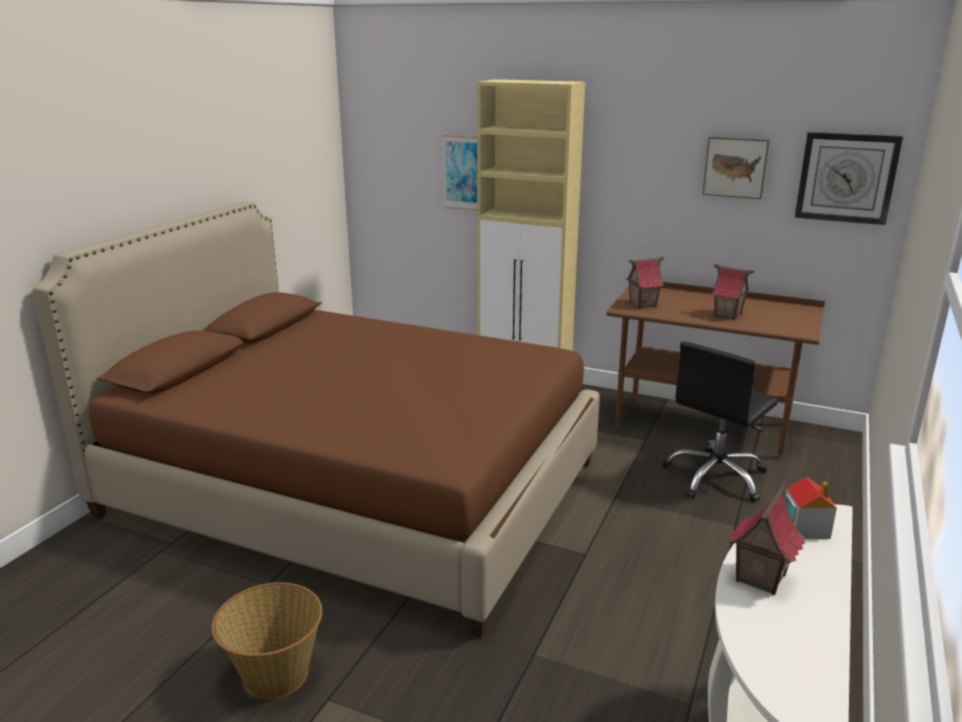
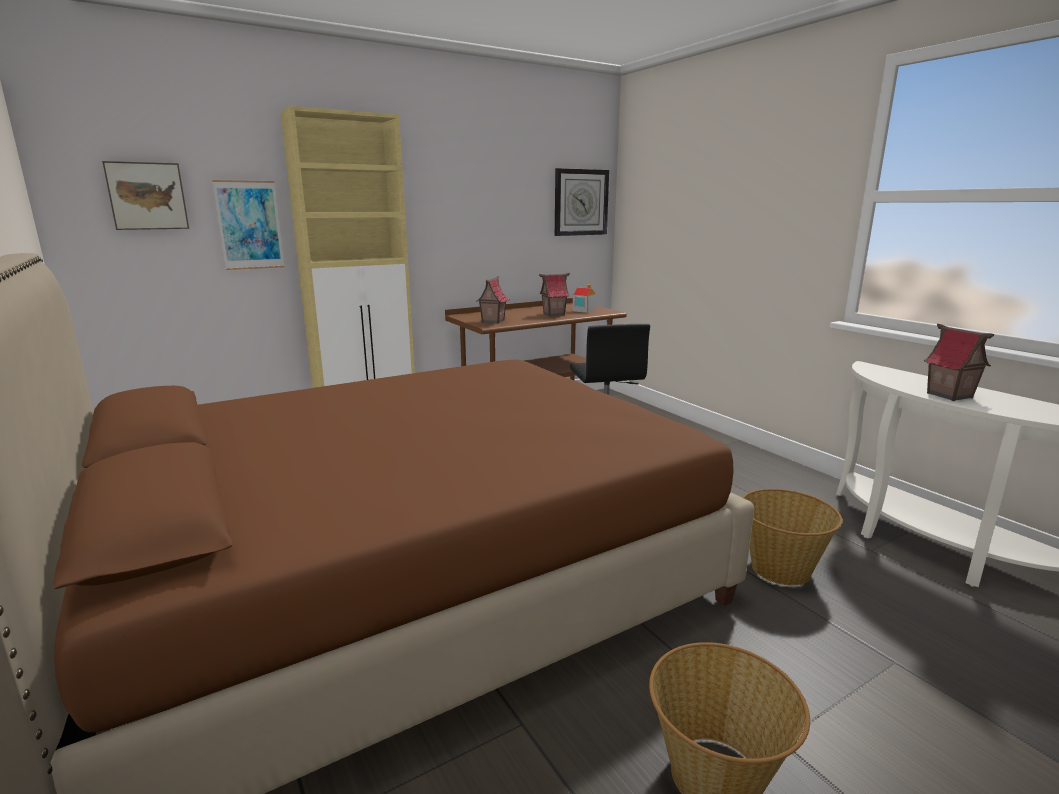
camera: 55 degrees left, 5 degrees down
picture [703,136,770,199] -> picture moved to [102,161,189,230]
toy house [785,477,837,539] -> toy house moved to [573,284,596,313]
none -> basket [742,489,842,586]

